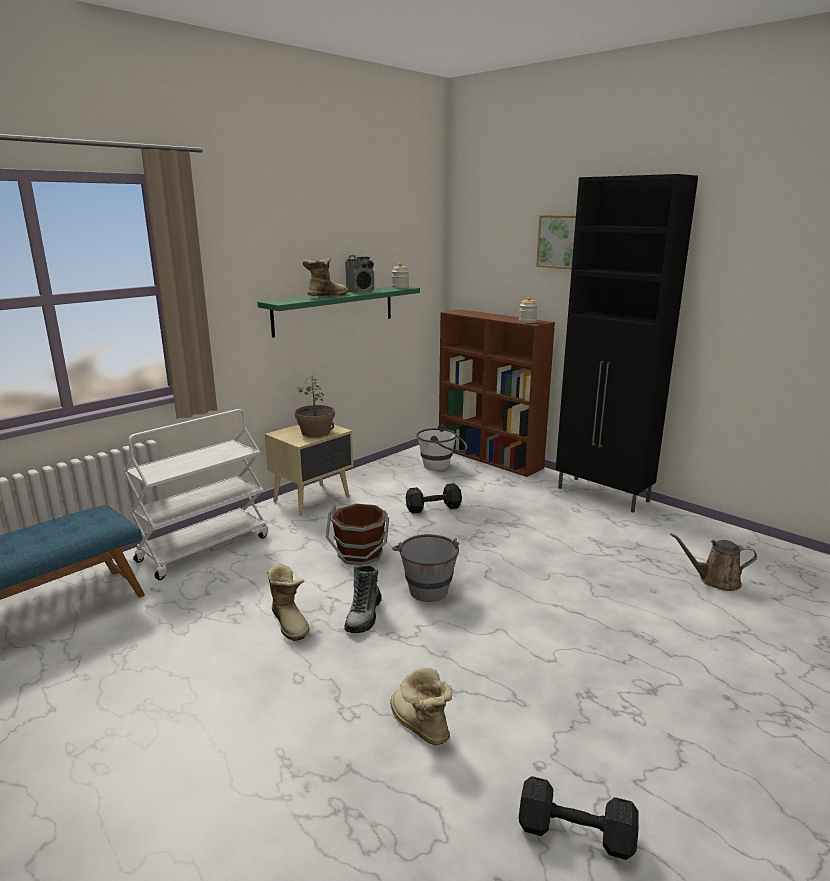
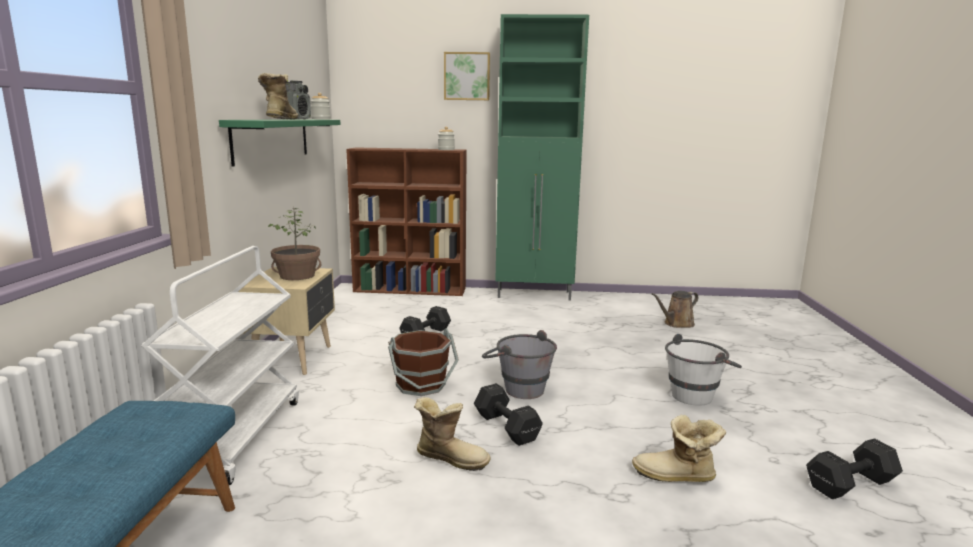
camera: 40 degrees left, 5 degrees down
boot [344,565,382,633] -> black dumbbell [474,383,543,446]
white bucket [416,424,467,470] -> white bucket moved to [665,334,742,406]
black cabinet [556,174,698,513] -> green cabinet [495,14,589,301]

